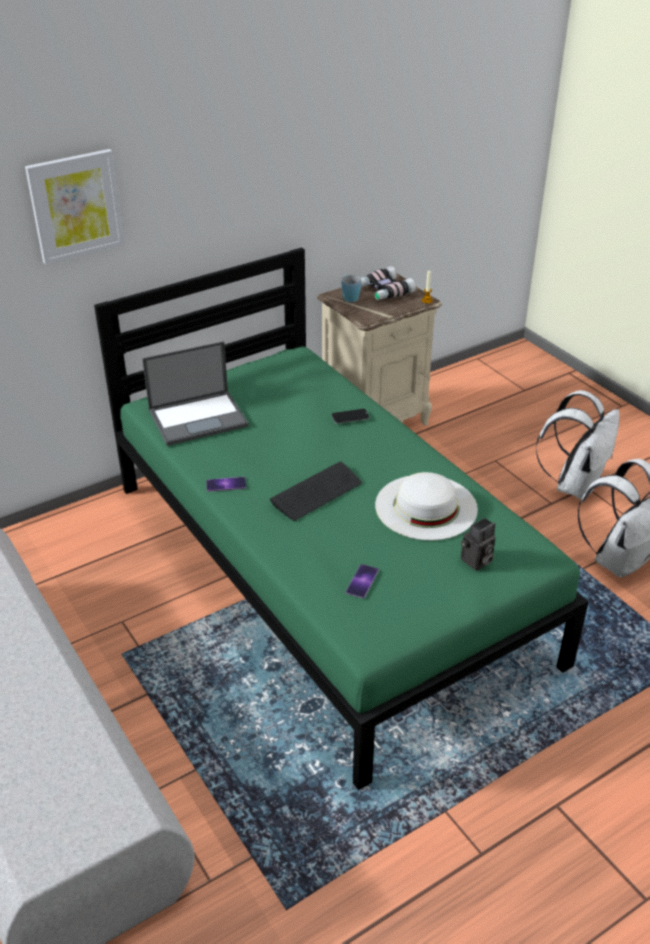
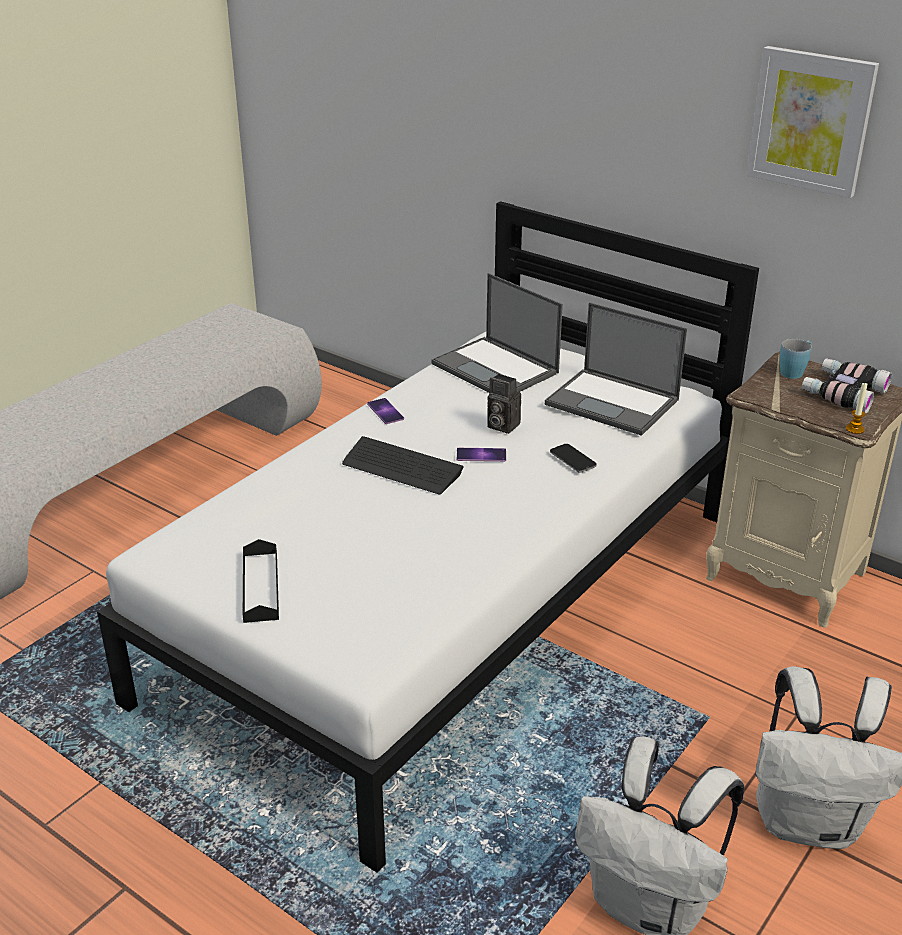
camera: 70 degrees right, 5 degrees down
picture [25,149,125,265] -> picture moved to [746,46,879,198]
green bed [94,247,589,790] -> white bed [97,201,759,873]
phone [346,564,379,598] -> phone moved to [457,448,506,462]
white hat [375,472,478,541] -> none
camera [461,518,495,571] -> camera moved to [487,374,521,434]
none -> black tray [242,539,279,623]
none -> laptop [545,302,687,436]

